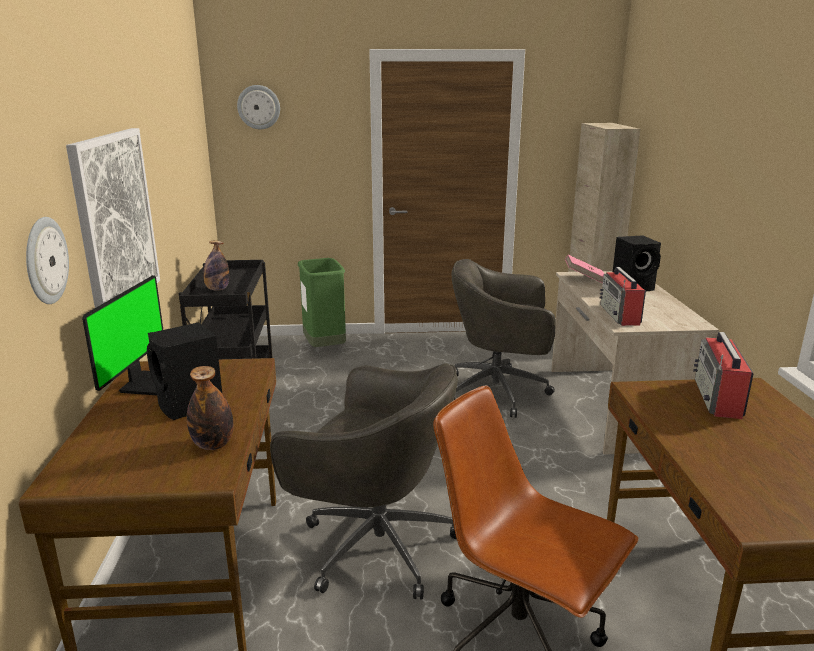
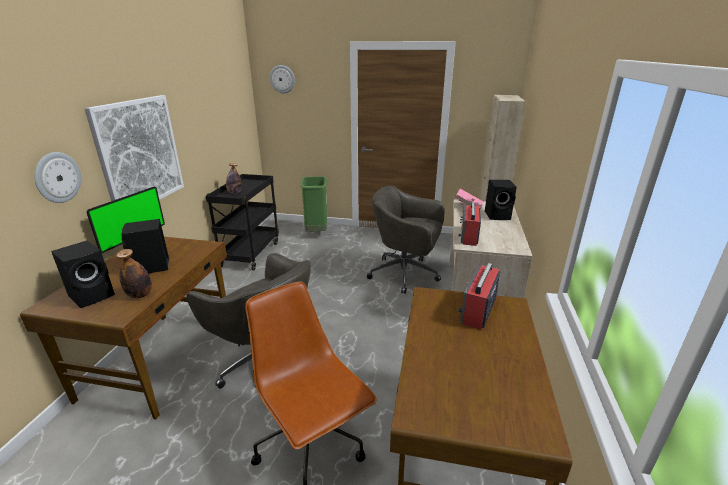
camera: 15 degrees right, 5 degrees up
none -> black speaker [51,241,115,308]

